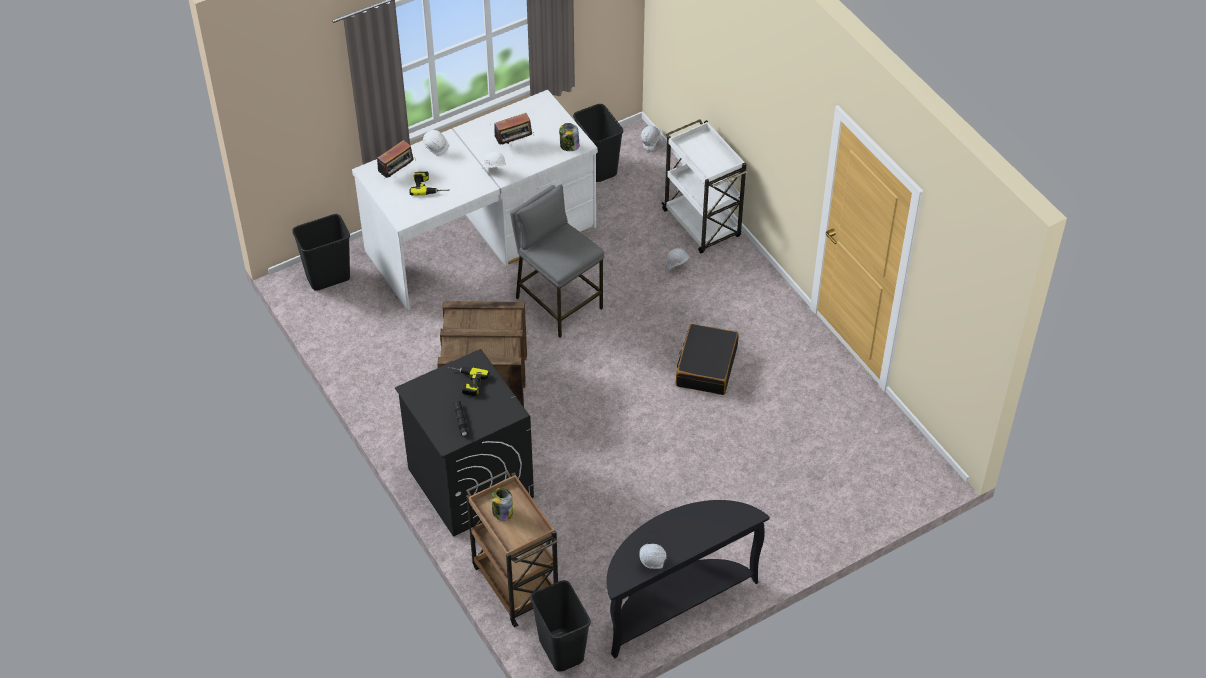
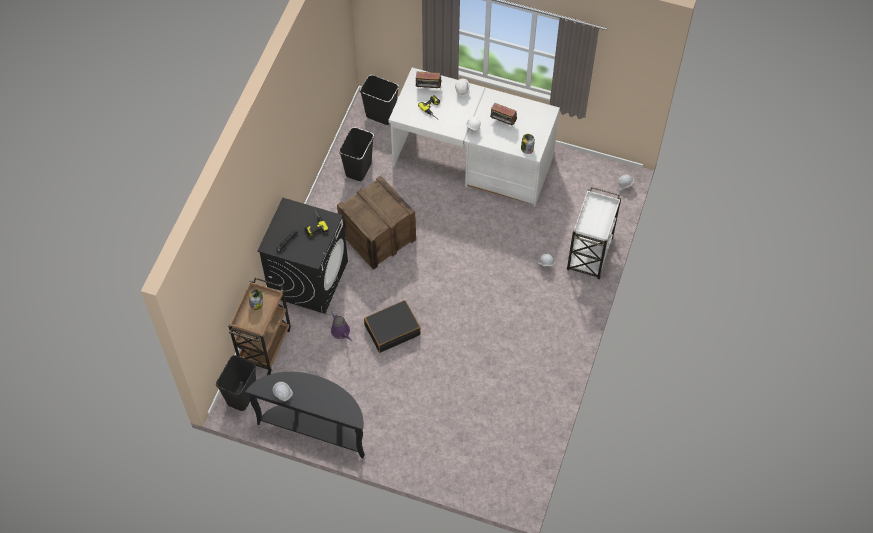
camera: 50 degrees right, 10 degrees up
grey stool [510,184,605,338] -> none
black trash can [573,104,623,182] -> black trash can moved to [339,127,374,181]
black suitcase [676,324,739,395] -> black suitcase moved to [364,300,421,353]
none -> purple watering can [331,311,352,341]

